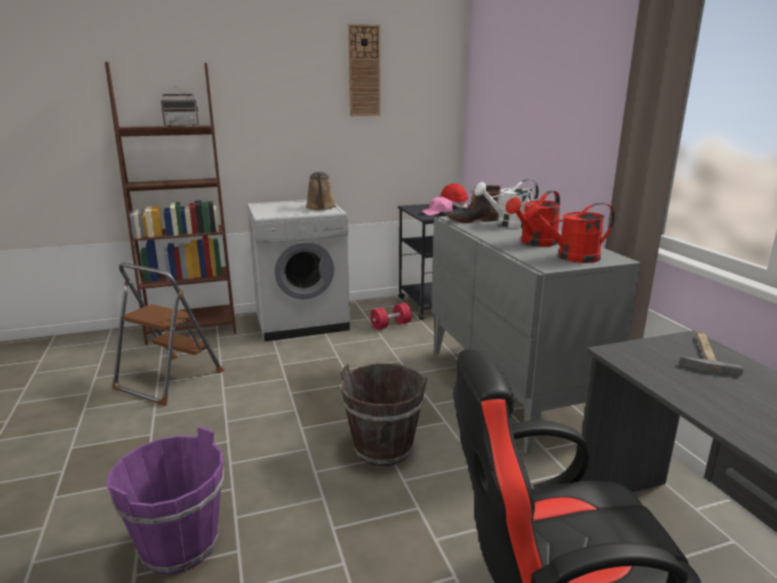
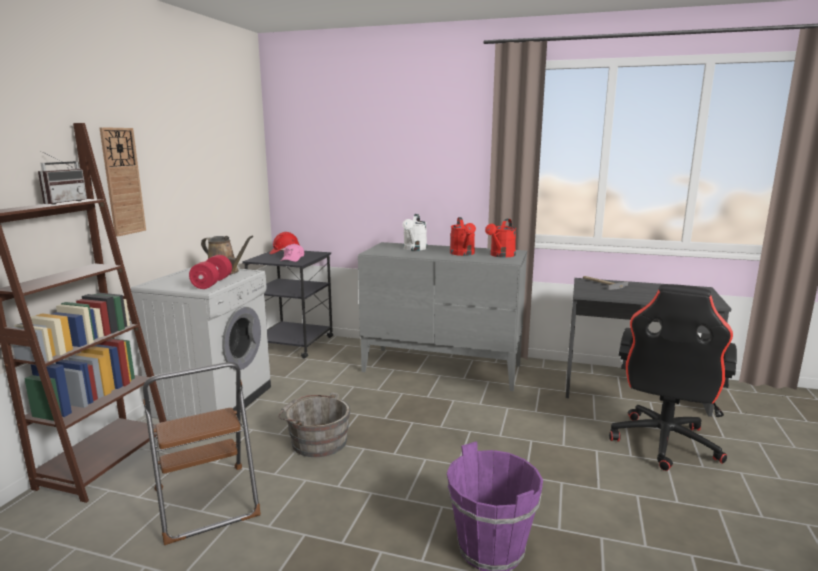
camera: 55 degrees left, 5 degrees down
brown bucket [340,363,428,466] -> none
wall clock [348,24,380,116] -> wall clock moved to [99,127,146,237]
red dumbbell [370,303,412,330] -> red dumbbell moved to [189,255,232,289]
boot [447,185,500,223] -> none
none -> grey bucket [278,392,350,457]

